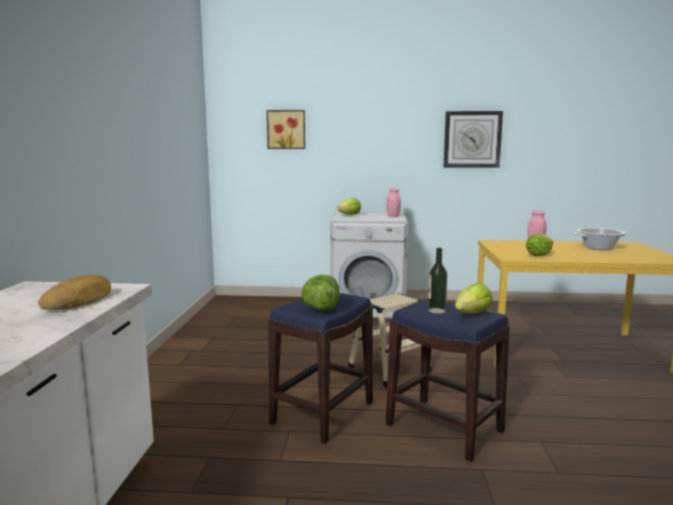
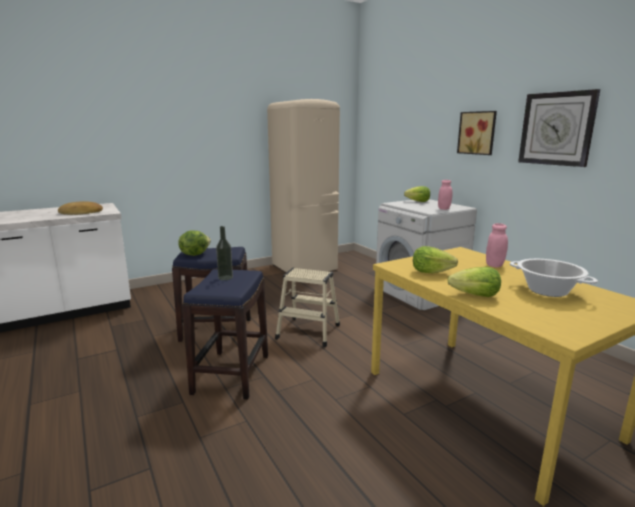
camera: 55 degrees right, 5 degrees up
picture [267,110,305,149] -> picture moved to [457,111,497,155]
lettuce [455,283,493,313] -> lettuce moved to [447,267,501,297]
none -> beige fridge [267,99,340,272]

